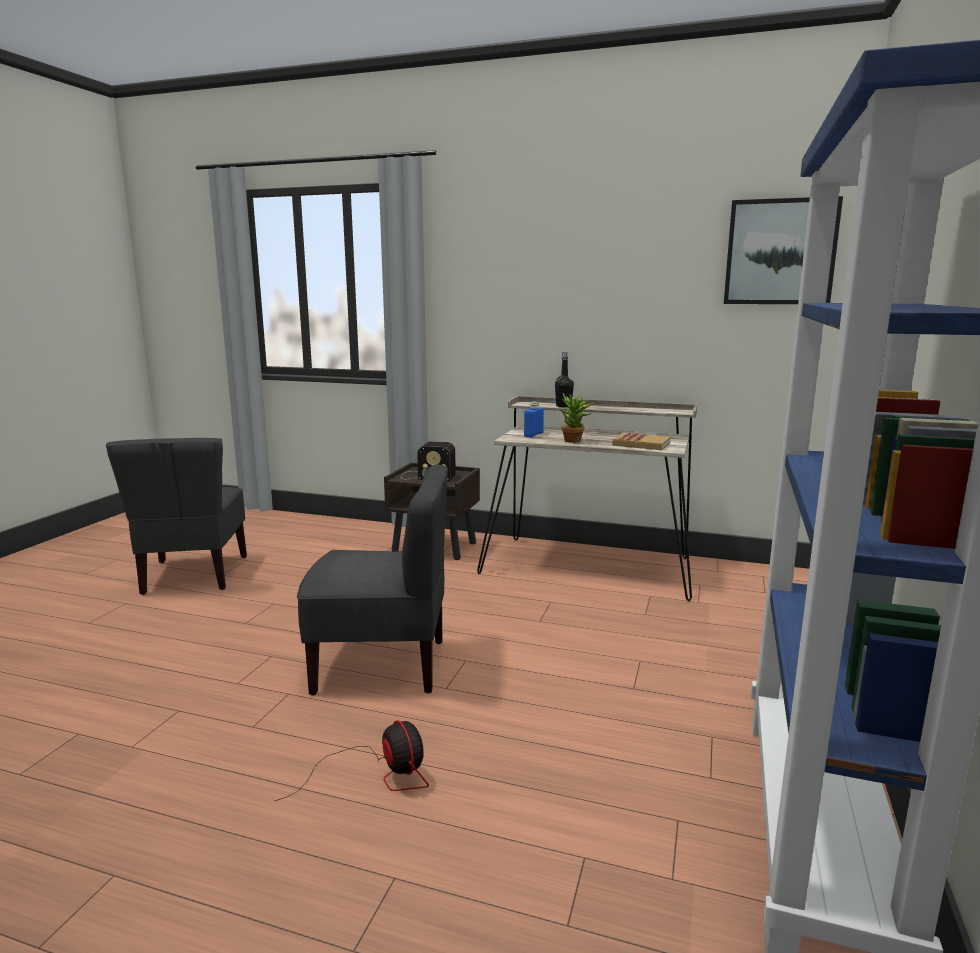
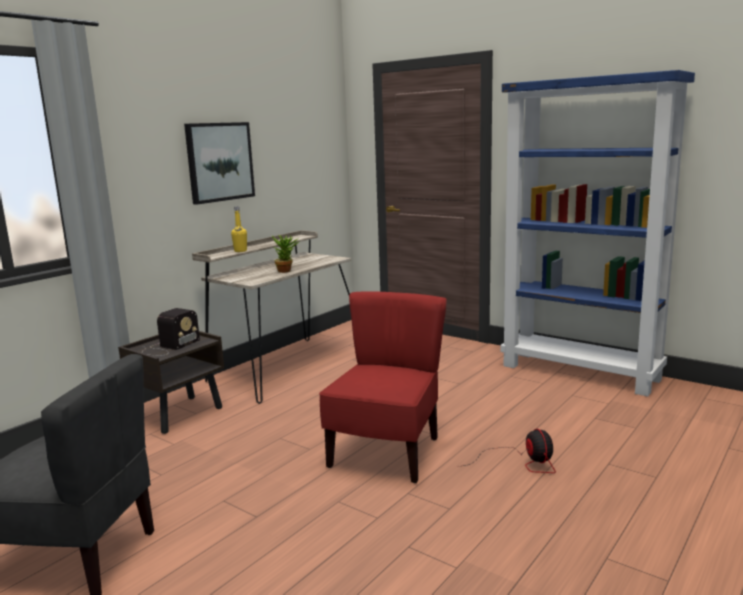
camera: 70 degrees left, 0 degrees up
fan [275,720,429,801] -> fan turned 90 degrees clockwise [458,429,556,473]
grey chair [297,464,448,696] -> red chair [319,291,447,483]
blue bottle [524,402,544,437] -> none
black bottle [555,352,574,408] -> yellow bottle [231,206,247,252]
book [612,433,671,450] -> none
picture [724,196,843,304] -> picture moved to [184,122,255,205]

